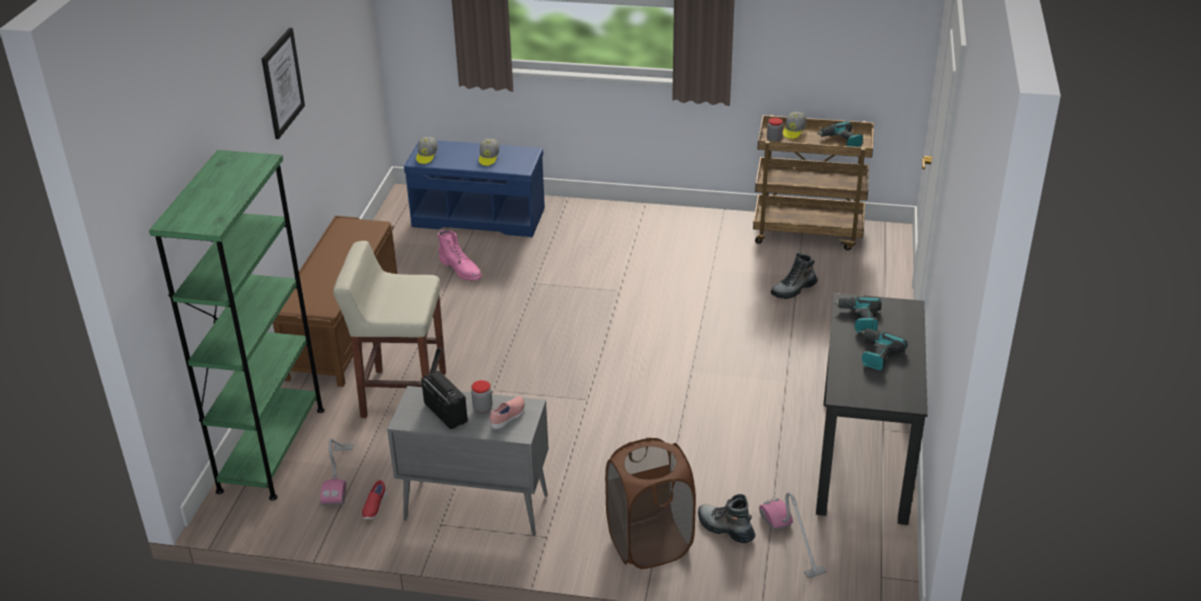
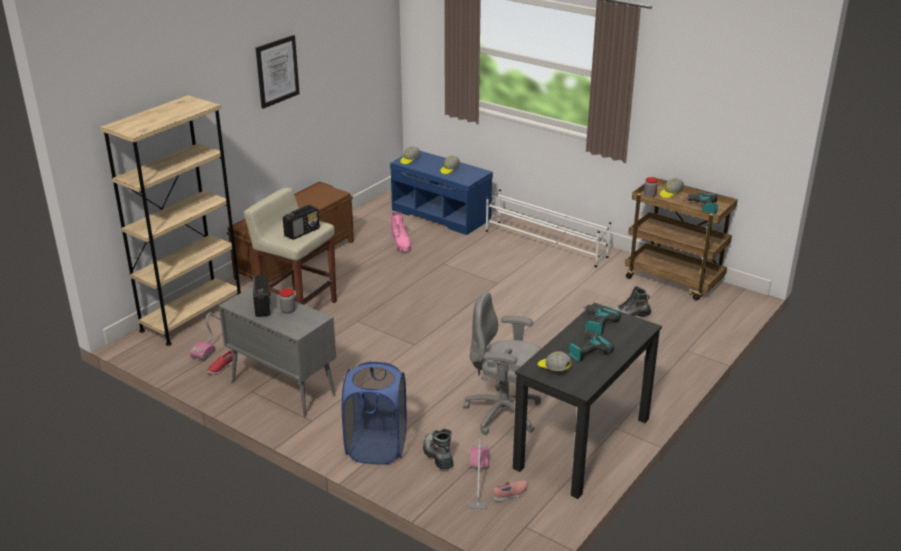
camera: 25 degrees right, 5 degrees down
green bookcase [149,150,325,500] -> beige bookcase [100,95,241,346]
pink shoe [490,396,525,429] -> pink shoe moved to [493,480,528,502]
brown laundry basket [605,438,696,569] -> blue laundry basket [342,361,407,464]
none -> radio [283,205,320,240]
none -> grey office chair [463,292,541,435]
none -> white shoe rack [486,189,611,267]
none -> cap [538,351,572,371]

